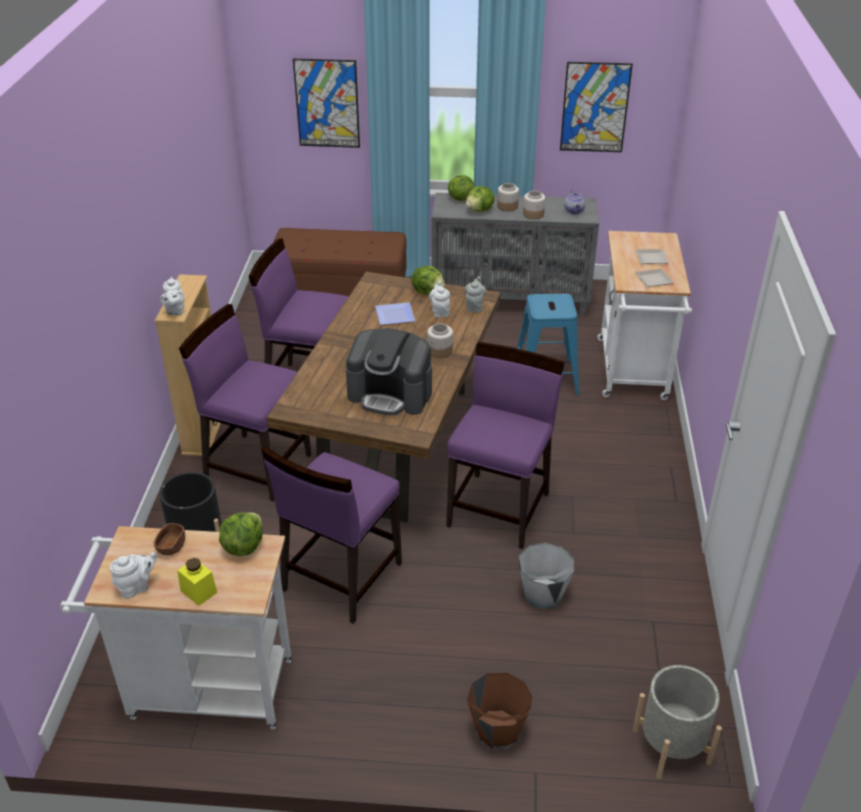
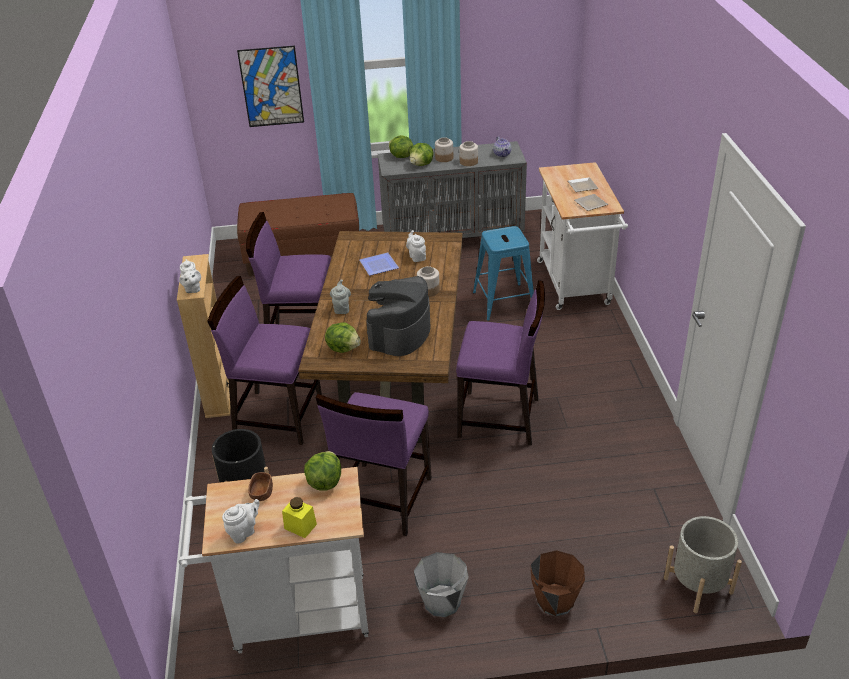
camera: 10 degrees left, 0 degrees up
coffee machine [346,328,432,415] -> coffee machine turned 105 degrees clockwise [366,276,431,356]
lettuce [411,266,445,295] -> lettuce moved to [325,322,361,353]
purple chair [446,342,564,549] -> purple chair turned 90 degrees clockwise [456,280,545,446]
grey teapot [465,276,486,313] -> grey teapot moved to [330,279,351,314]
grey bucket [519,542,574,609] -> grey bucket moved to [414,552,469,617]
picture [560,62,633,152] -> none

